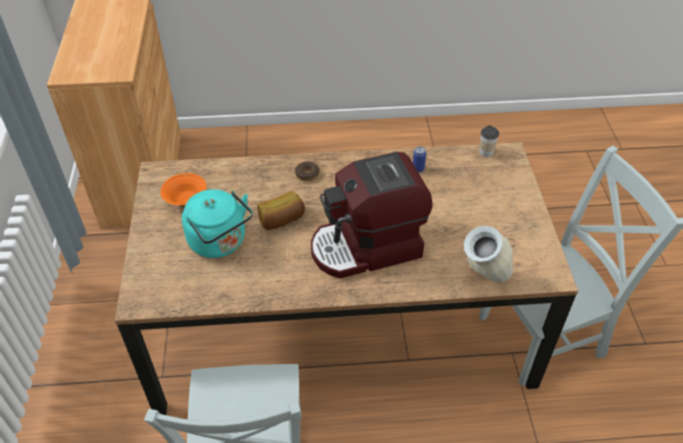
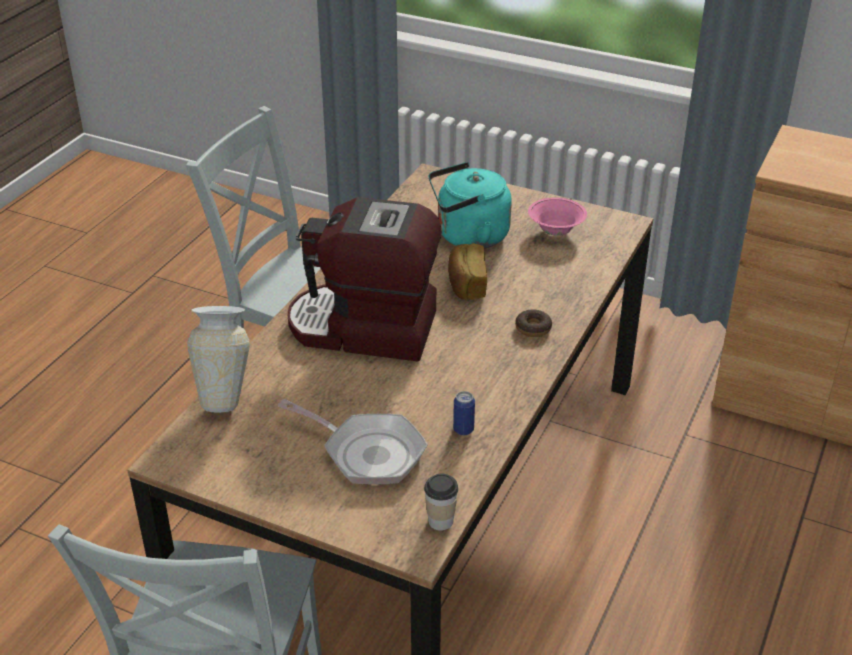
camera: 120 degrees right, 10 degrees down
orange bowl [160,173,207,207] -> pink bowl [528,198,587,236]
coffee machine [311,152,432,278] -> coffee machine turned 90 degrees counterclockwise [288,197,442,361]
none -> frying pan [278,399,428,485]

